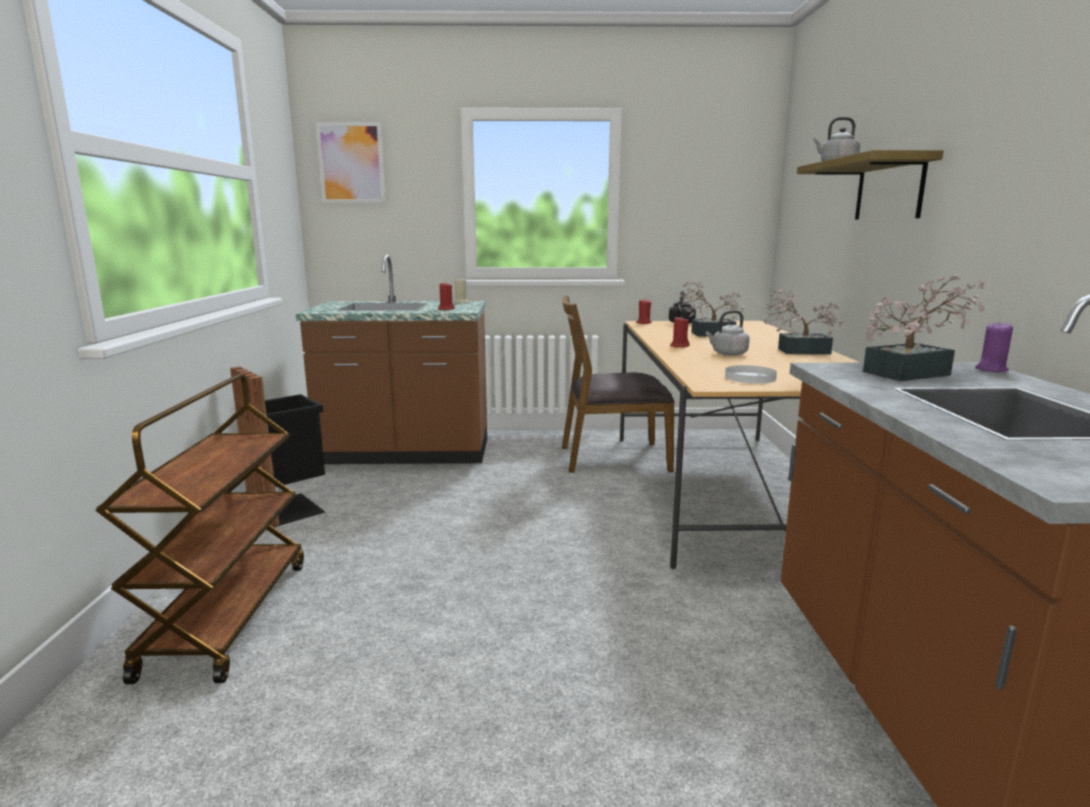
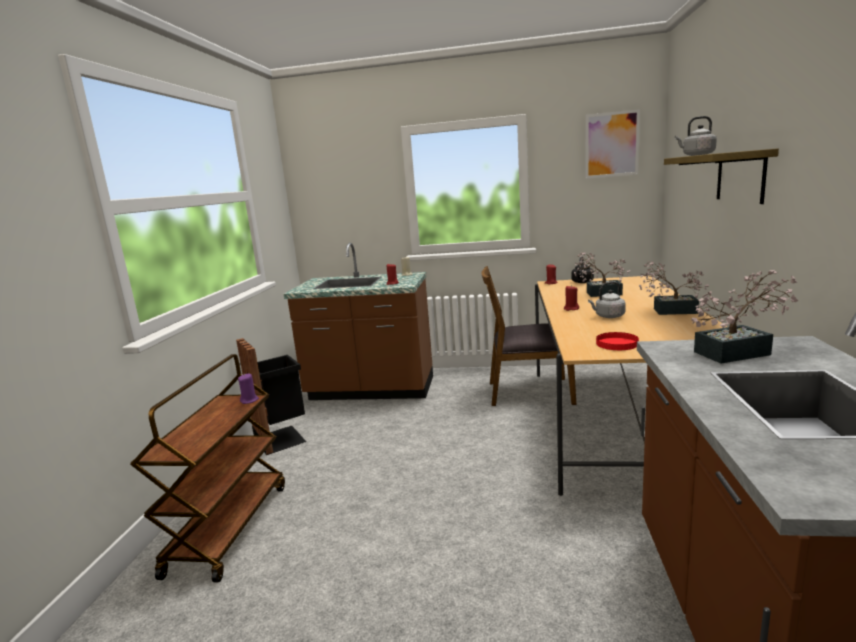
camera: 10 degrees right, 0 degrees up
picture [316,122,385,203] -> picture moved to [585,109,640,179]
white plate [725,365,777,384] -> red plate [596,332,639,350]
purple candle [975,321,1013,372] -> purple candle moved to [238,373,259,404]

